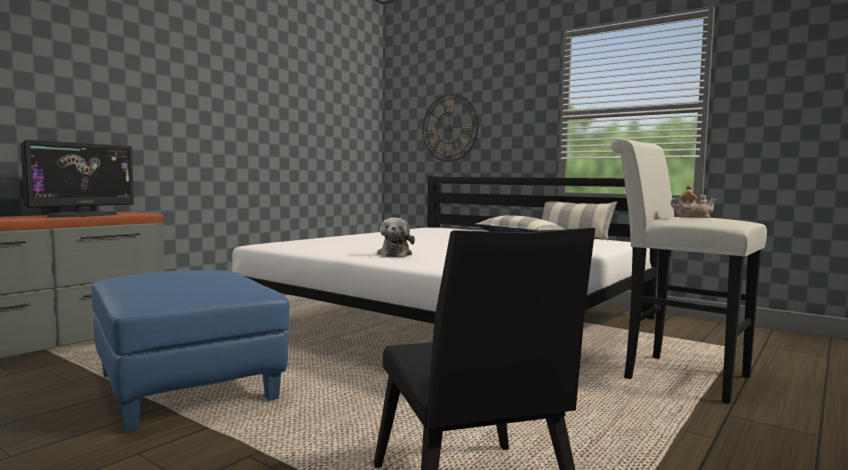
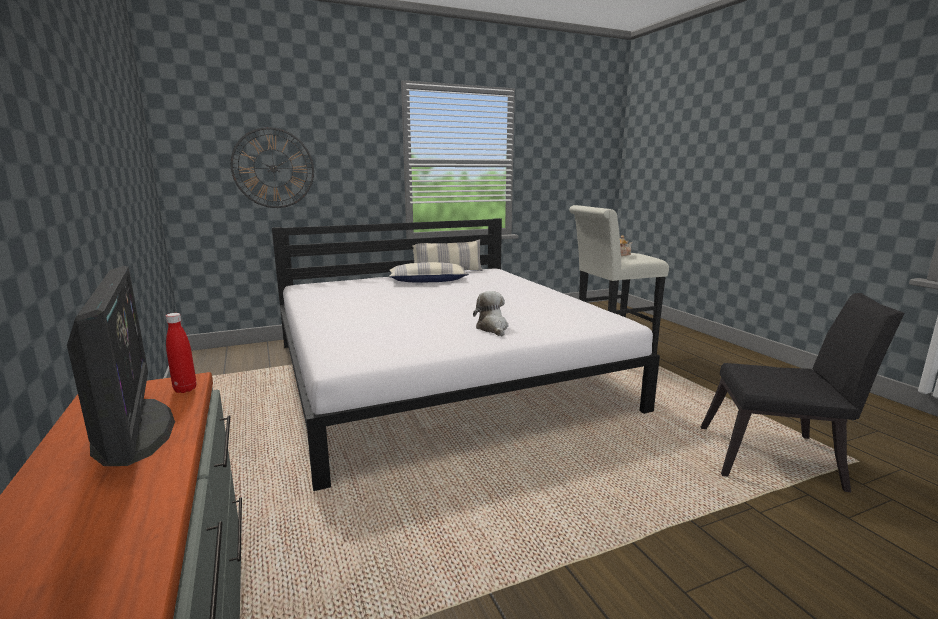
camera: 60 degrees left, 10 degrees up
blue ottoman [92,270,290,432] -> none
plush toy [377,218,415,257] -> plush toy turned 135 degrees counterclockwise [473,291,509,336]
none -> red bottle [166,313,196,393]

